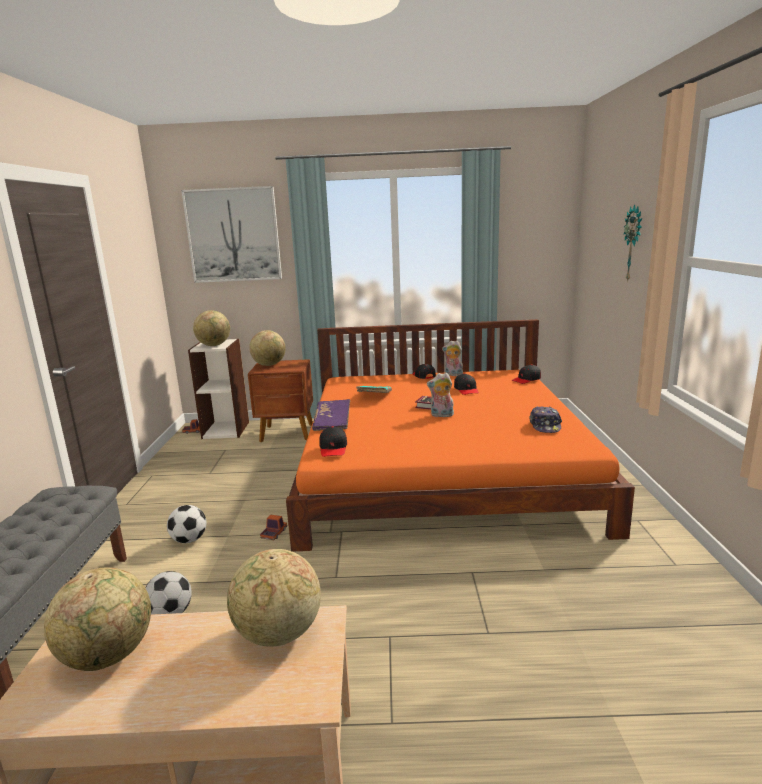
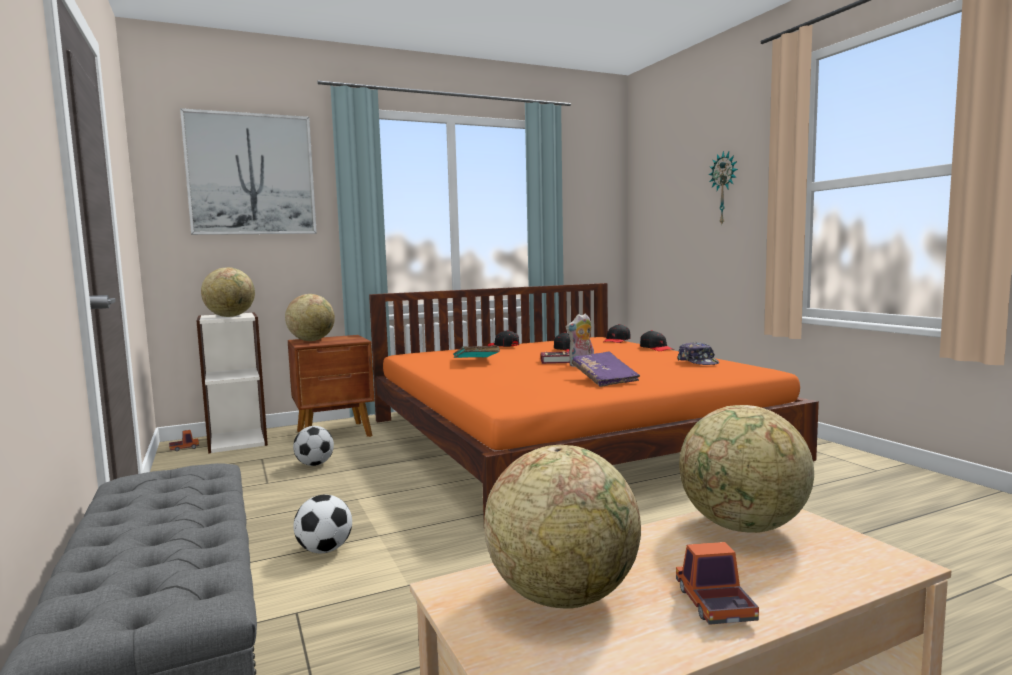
camera: 25 degrees left, 10 degrees down
football [145,571,192,615] -> football moved to [293,426,334,466]
toy truck [260,514,287,540] -> toy truck moved to [676,542,759,625]
purple book [312,399,350,431] -> purple book moved to [572,351,640,387]
black cap [319,426,347,457] -> black cap moved to [640,330,674,351]
plush toy [442,341,463,376] -> none

